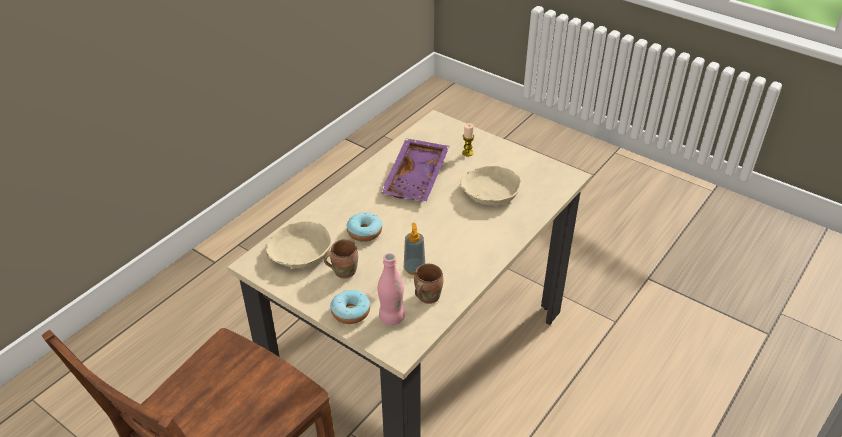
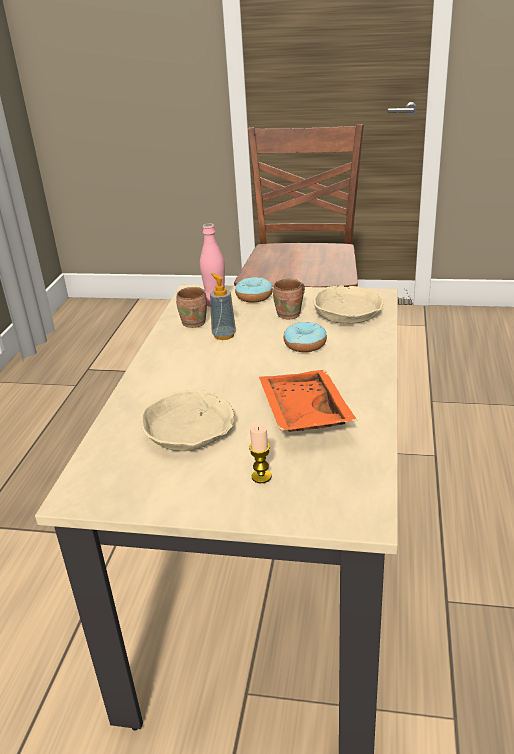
camera: 155 degrees right, 10 degrees down
purple tray [381,139,449,201] -> orange tray [259,370,358,432]

